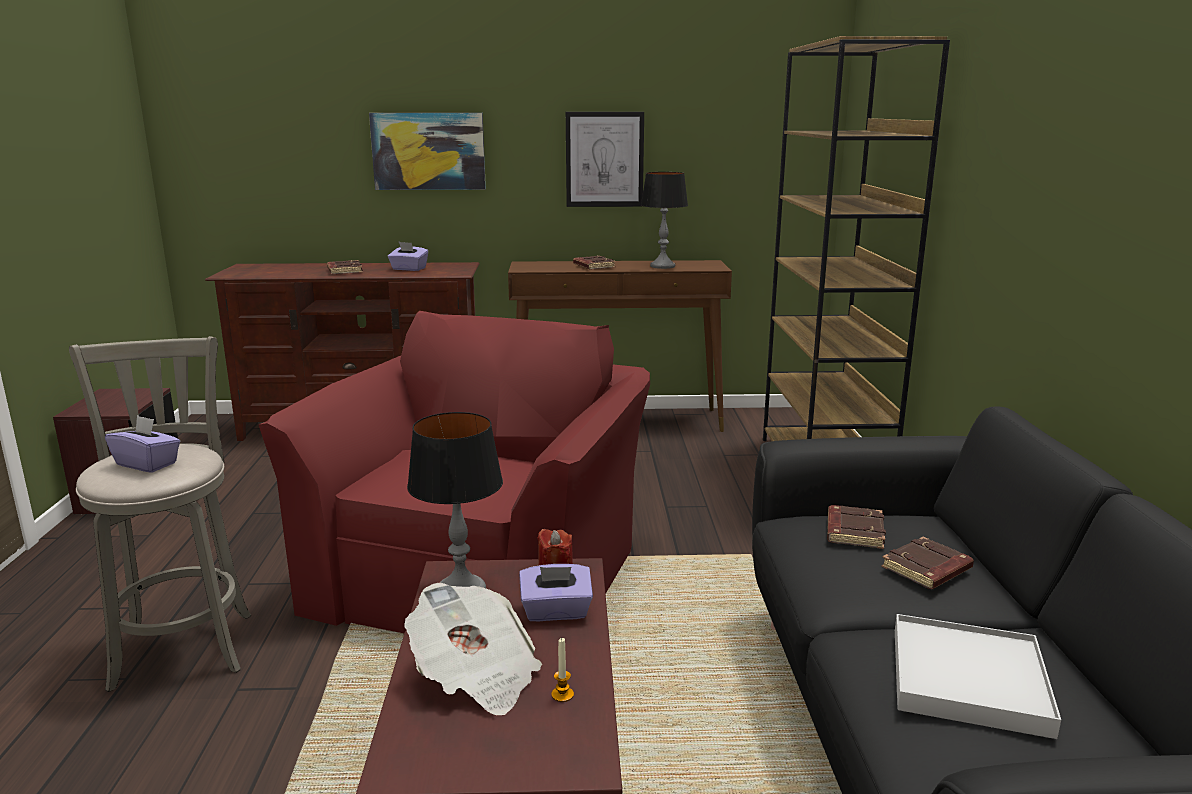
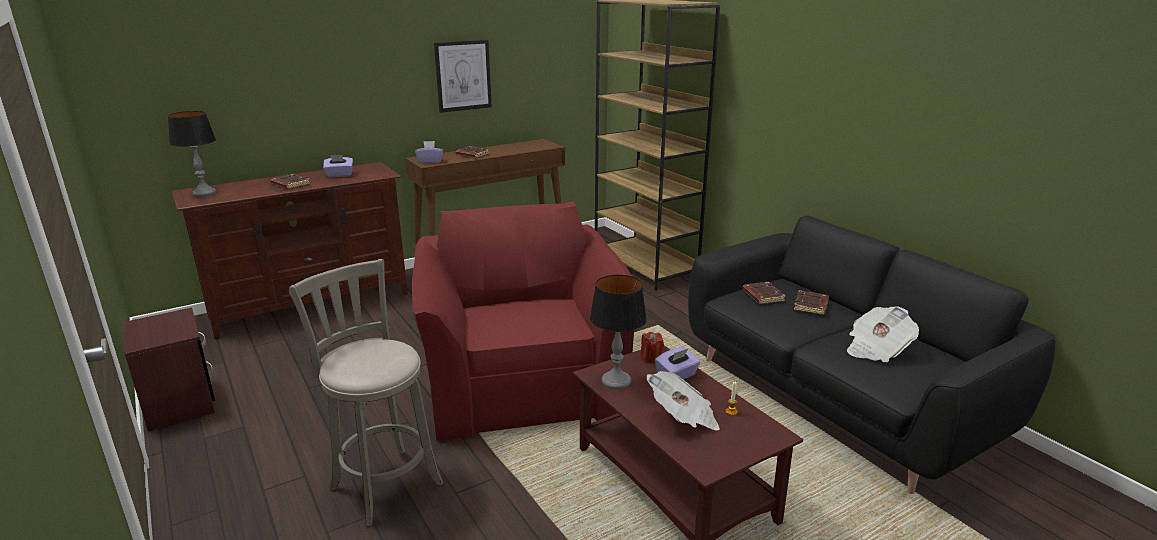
camera: 30 degrees left, 5 degrees up
purple tissue box [105,415,180,473] -> purple tissue box moved to [415,141,443,163]
picture [369,113,486,190] -> none
table lamp [641,172,688,269] -> table lamp moved to [168,111,216,197]
white tray [895,614,1061,739] -> newspaper [847,306,919,362]

